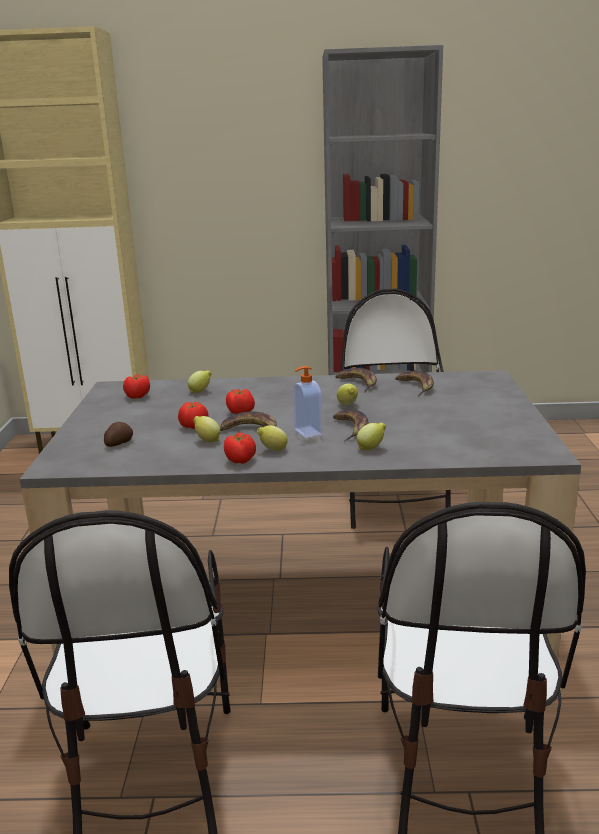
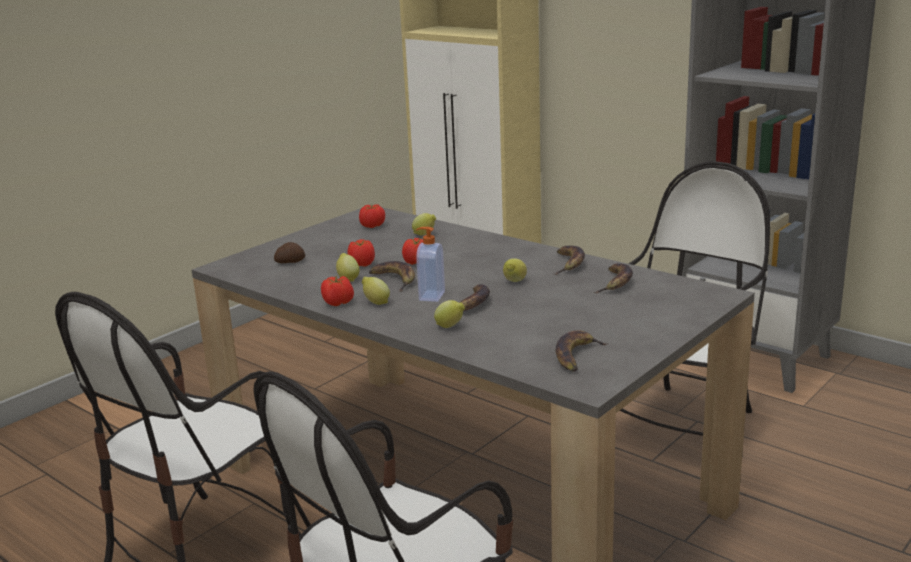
camera: 40 degrees right, 0 degrees up
none -> banana [555,330,608,372]

